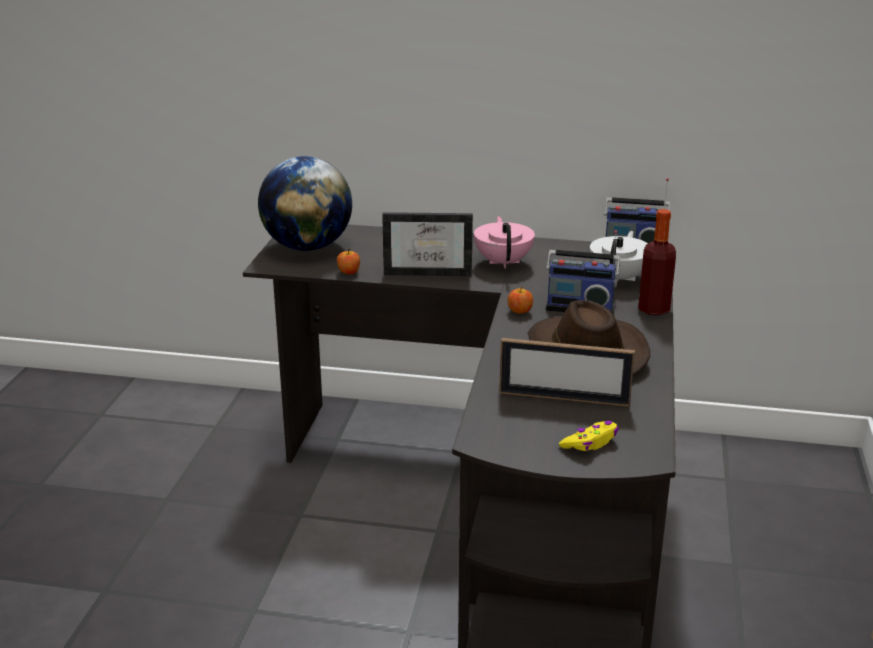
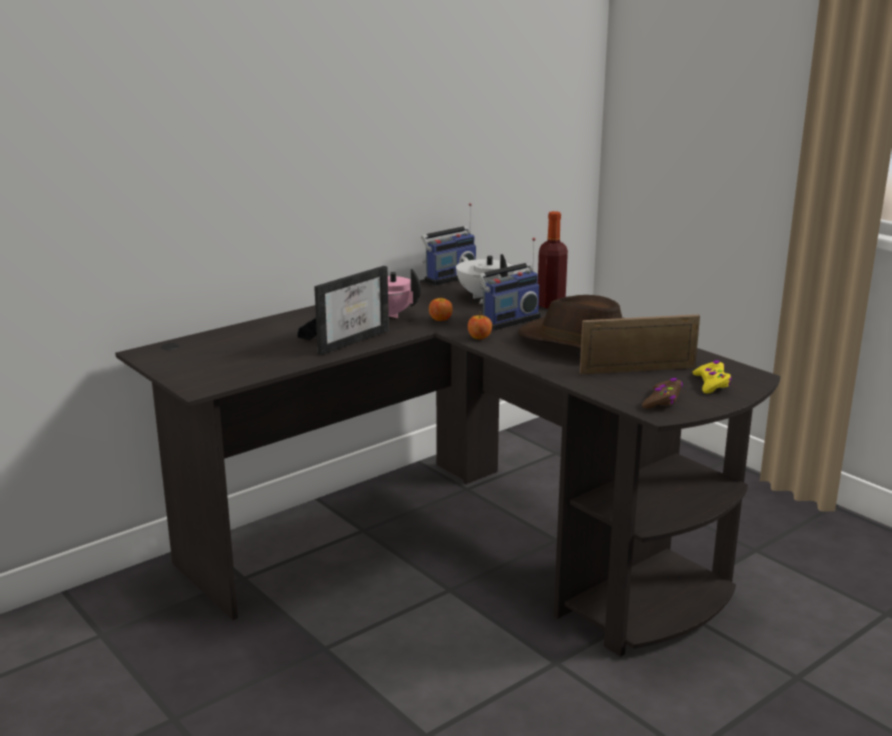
camera: 50 degrees left, 5 degrees down
globe [258,156,352,251] -> none
apple [337,249,360,274] -> apple moved to [429,295,453,321]
picture frame [499,338,635,407] -> picture frame turned 150 degrees counterclockwise [580,315,700,374]
none -> brown game controller [642,378,683,409]

